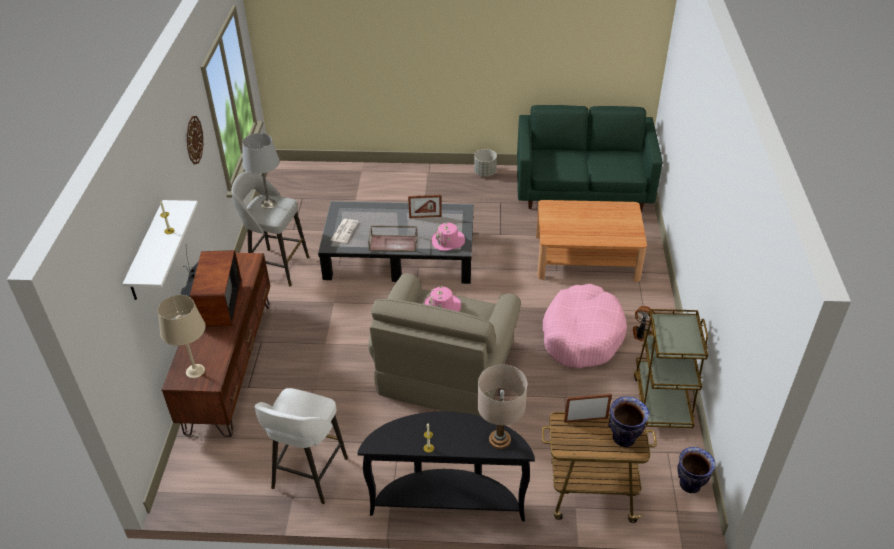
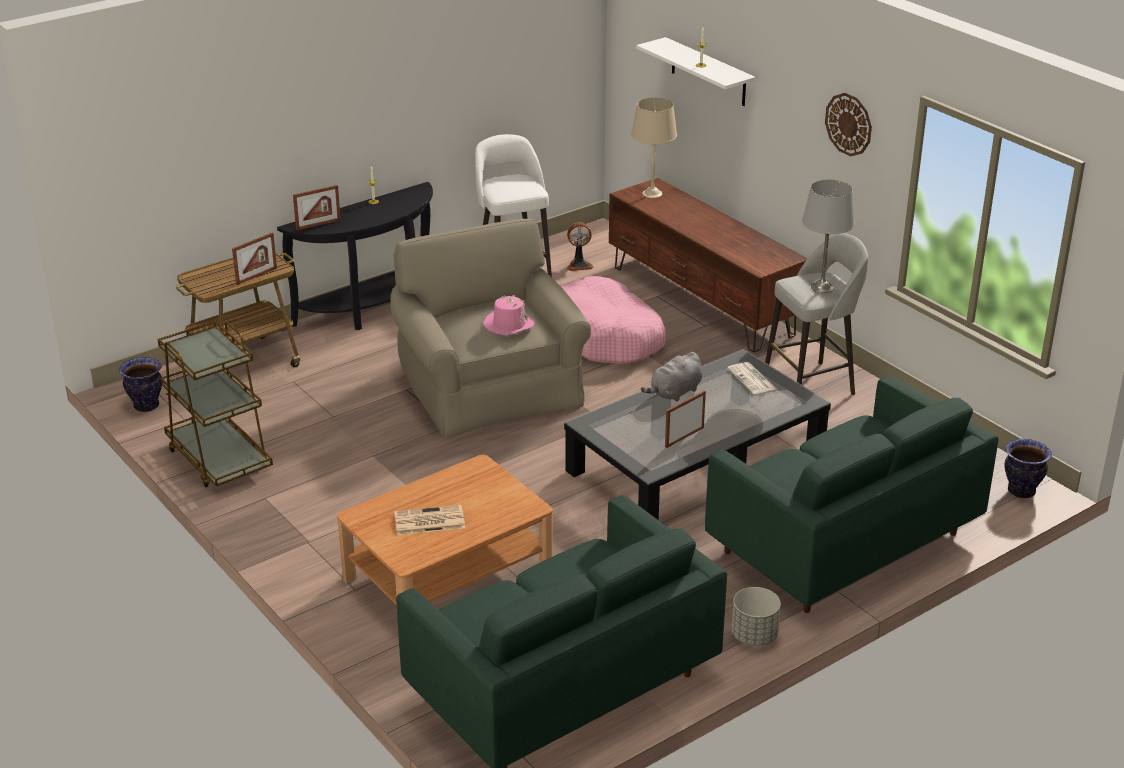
camera: 140 degrees right, 10 degrees down
television [180,249,242,327] -> none
brown tray [368,225,418,252] -> grey plush toy [641,352,702,402]
pink hat [431,223,465,251] -> none
beige table lamp [478,364,527,450] -> picture frame [293,185,341,230]
pink dog bed [543,283,627,368] -> pink dog bed moved to [561,276,666,364]
vase [608,397,649,447] -> vase moved to [1005,439,1052,498]
fan [633,306,655,341] -> fan moved to [567,222,594,271]
none -> newspaper [394,505,465,535]
none -> green sofa [705,376,999,613]

